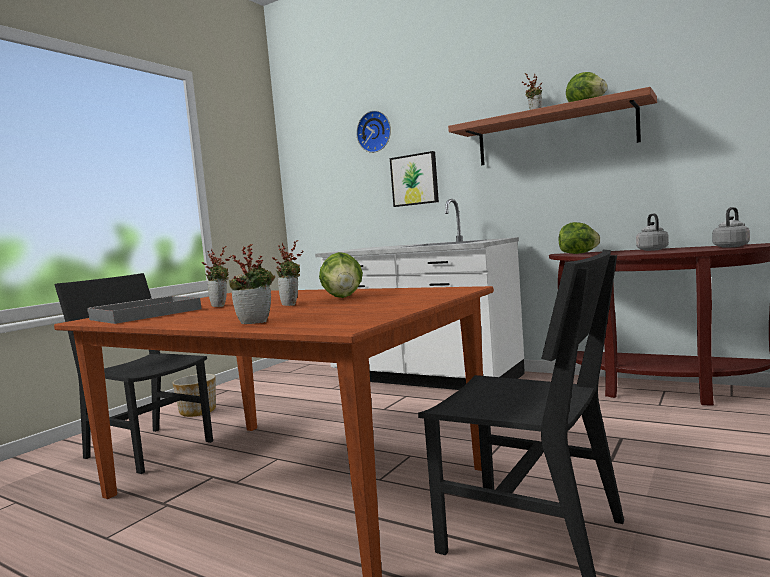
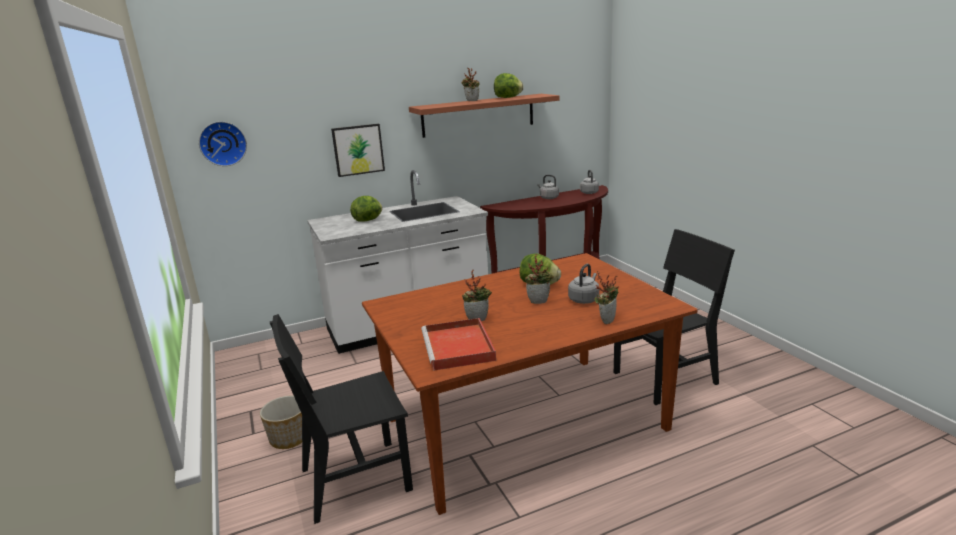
camera: 55 degrees left, 15 degrees up
grey tray [87,296,202,324] -> red tray [421,318,496,371]
wall clock [356,110,391,153] -> wall clock moved to [199,121,247,166]
lettuce [559,222,600,254] -> lettuce moved to [350,196,382,222]
none -> grey kettle [568,264,599,304]

